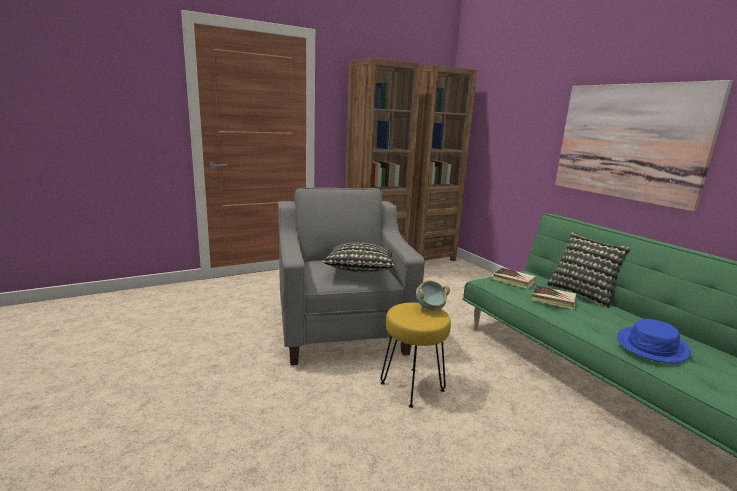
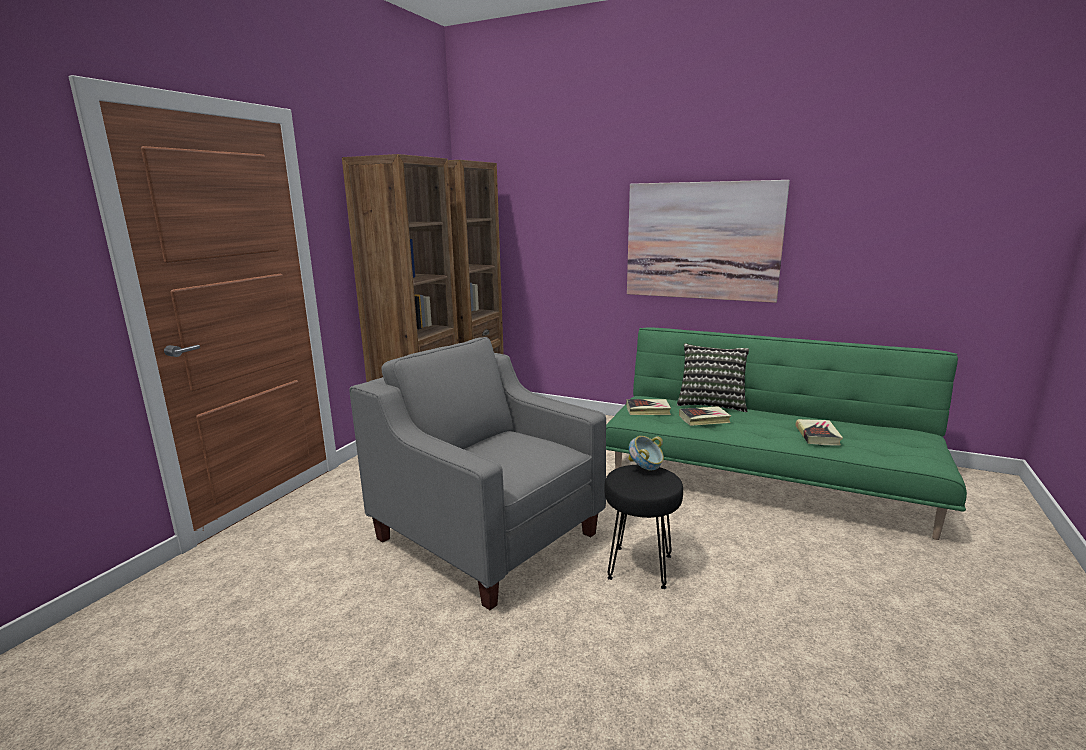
camera: 35 degrees left, 0 degrees up
pillow [322,242,396,272] -> none
yellow stool [381,303,451,408] -> black stool [604,465,683,589]
blue hat [617,319,691,363] -> book [795,419,843,445]

